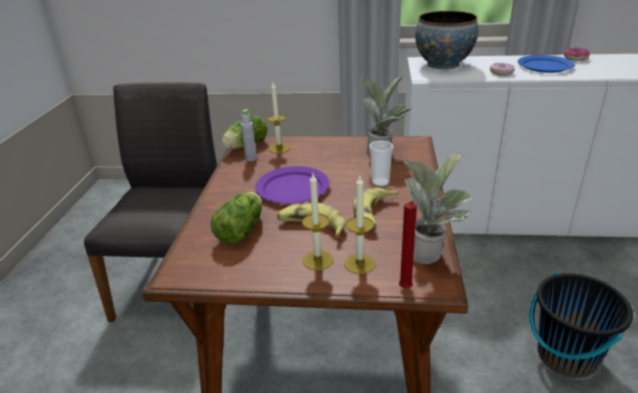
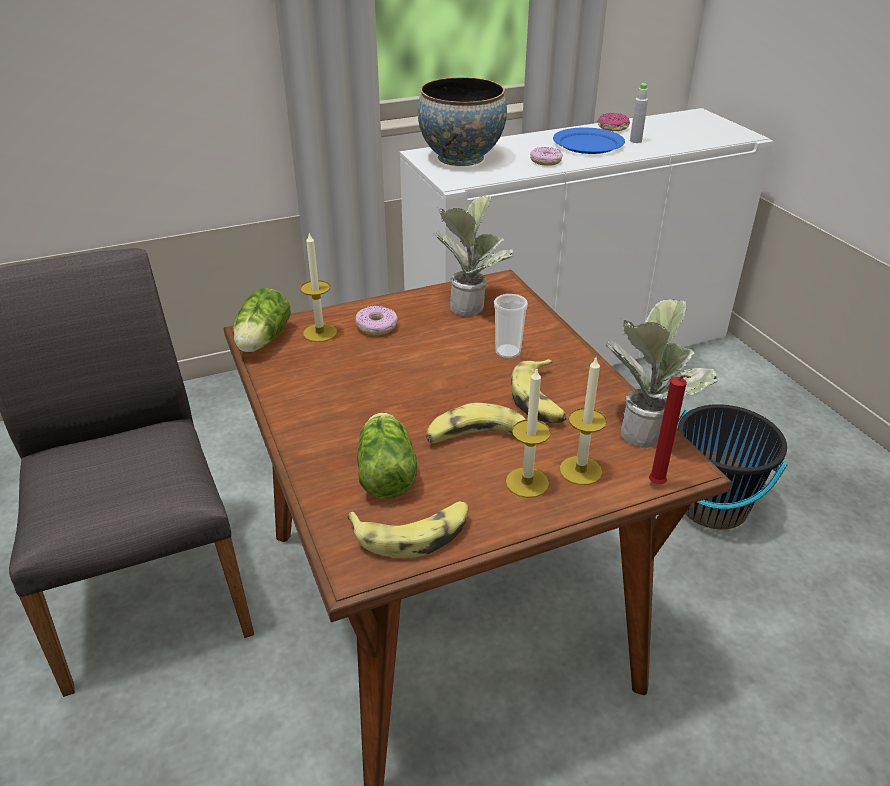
camera: 30 degrees left, 5 degrees up
grey bottle [241,109,257,161] -> grey bottle moved to [630,83,648,143]
purple plate [255,166,329,204] -> none
none -> banana [347,501,468,558]
none -> donut [355,306,398,335]

